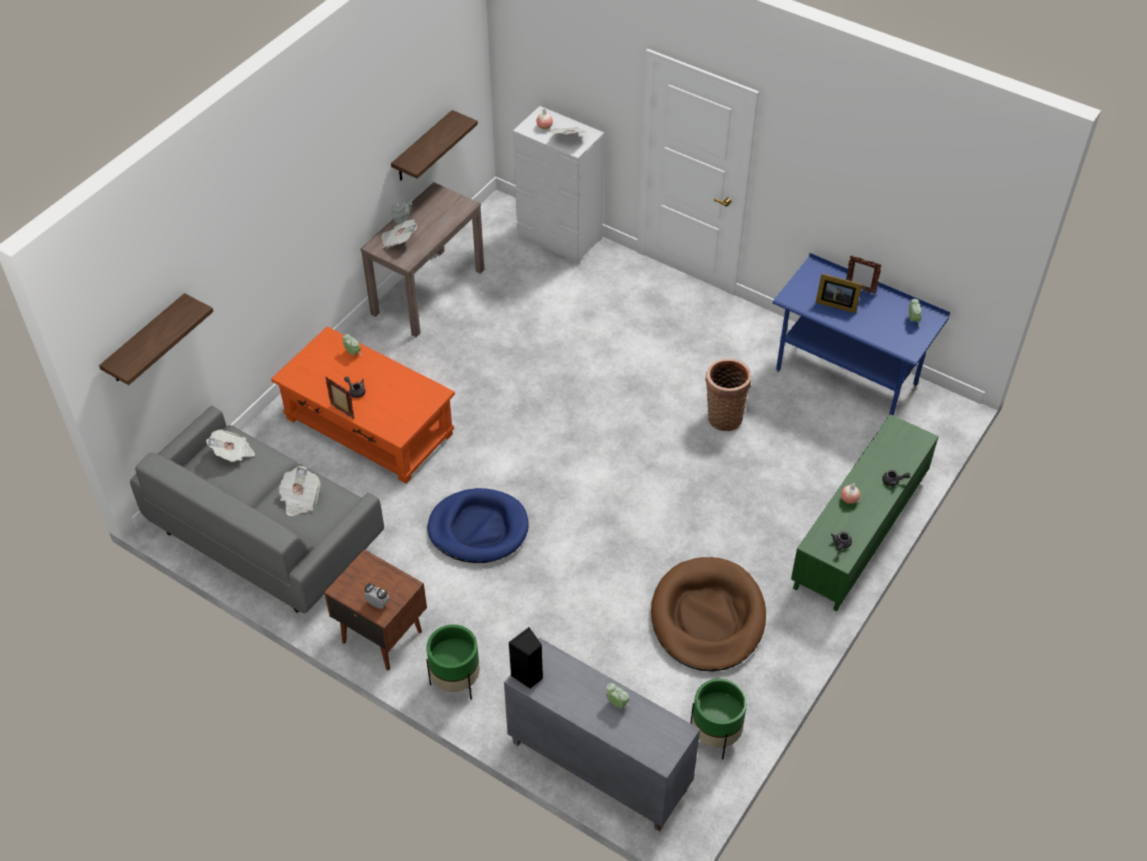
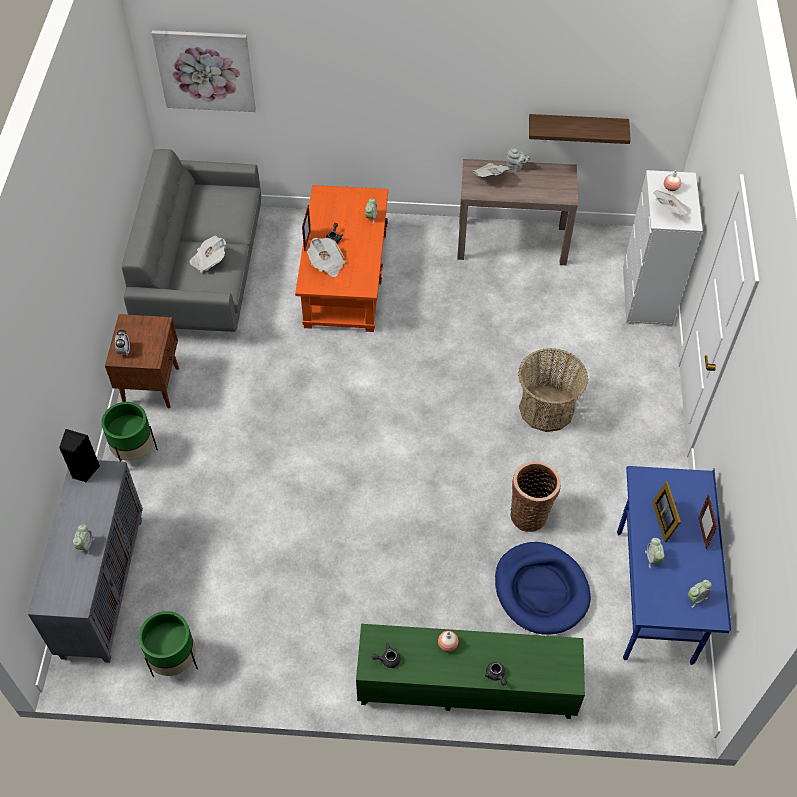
camera: 60 degrees right, 5 degrees up
shelf [99,293,213,385] -> picture [152,30,256,112]
newspaper [206,429,255,462] -> newspaper moved to [307,238,346,277]
blue dog bed [427,488,529,563] -> blue dog bed moved to [495,542,591,634]
brown dog bed [651,557,766,672] -> none
none -> basket [518,348,588,432]
none -> alarm clock [645,538,664,568]

